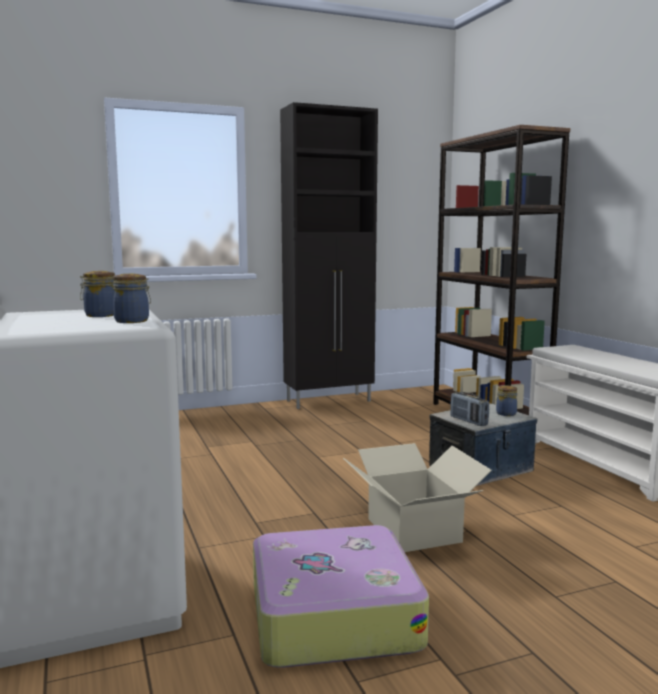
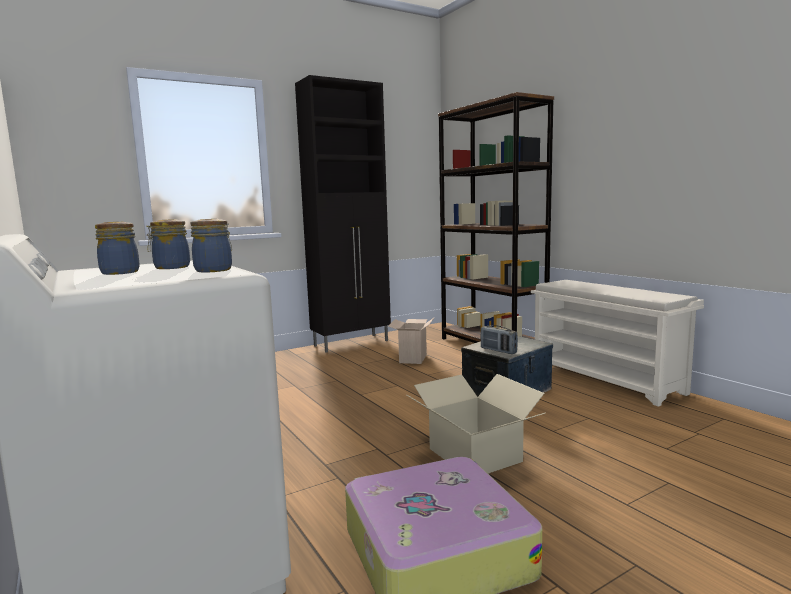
camera: 10 degrees left, 0 degrees up
jar [496,386,517,416] -> jar moved to [95,222,140,275]
none -> cardboard box [388,318,434,364]

